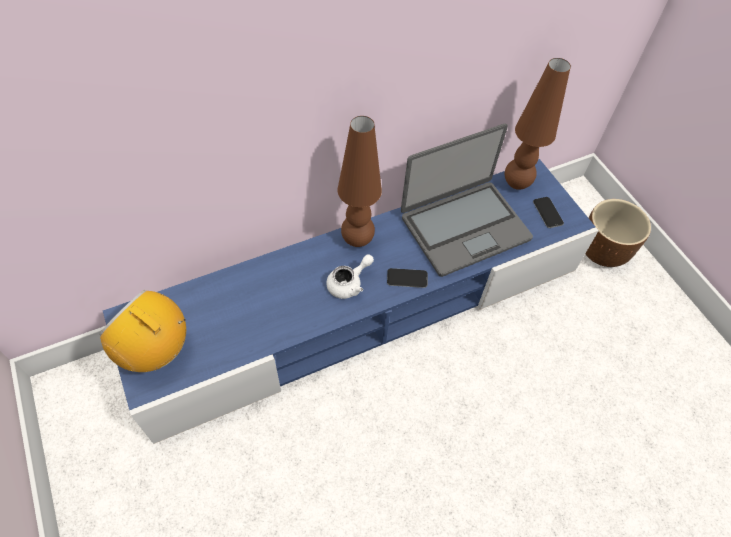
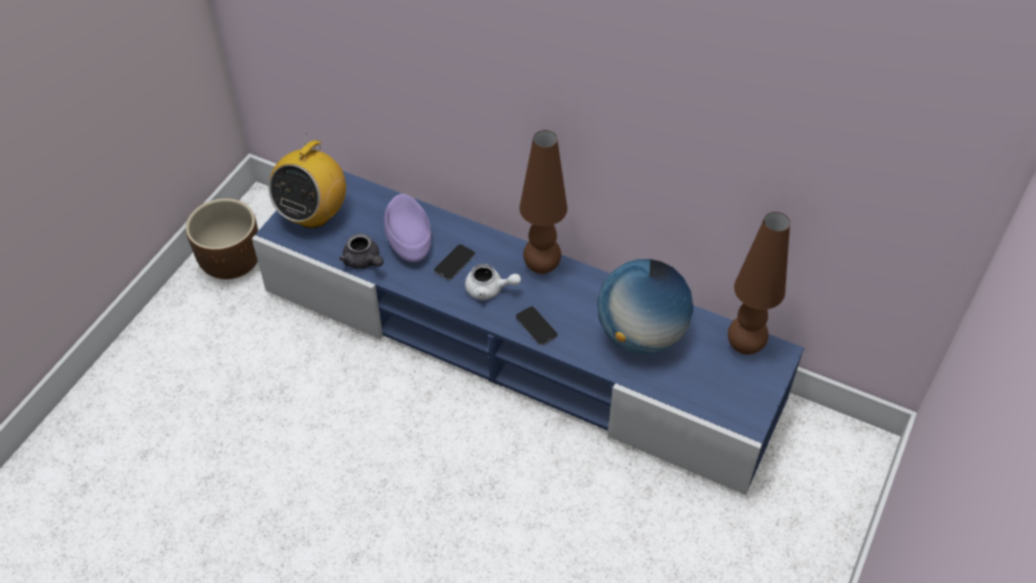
camera: 55 degrees right, 5 degrees down
radio [99,290,186,372] -> radio turned 150 degrees counterclockwise [269,133,346,228]
laptop [401,124,533,277] -> globe [597,259,693,354]
phone [533,197,564,228] -> phone moved to [434,244,475,280]
brown planter [585,199,651,267] -> brown planter moved to [186,198,258,279]
none -> grey teapot [340,234,383,269]
none -> purple bowl [384,194,432,262]

